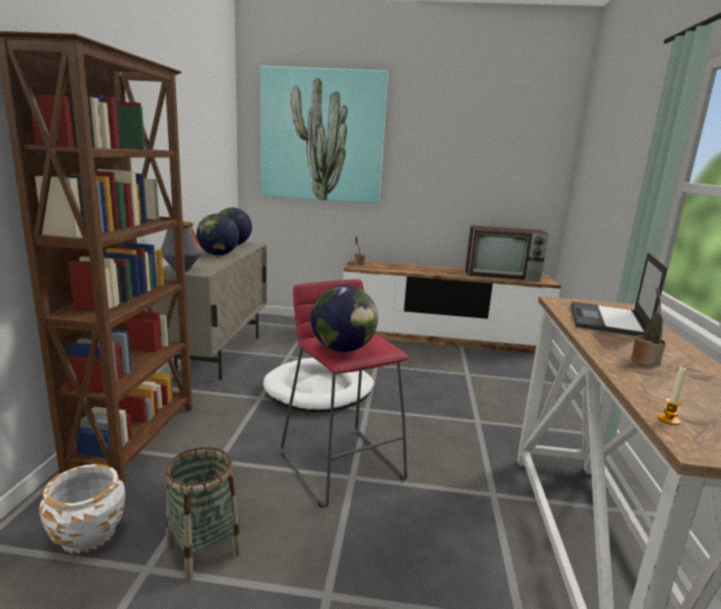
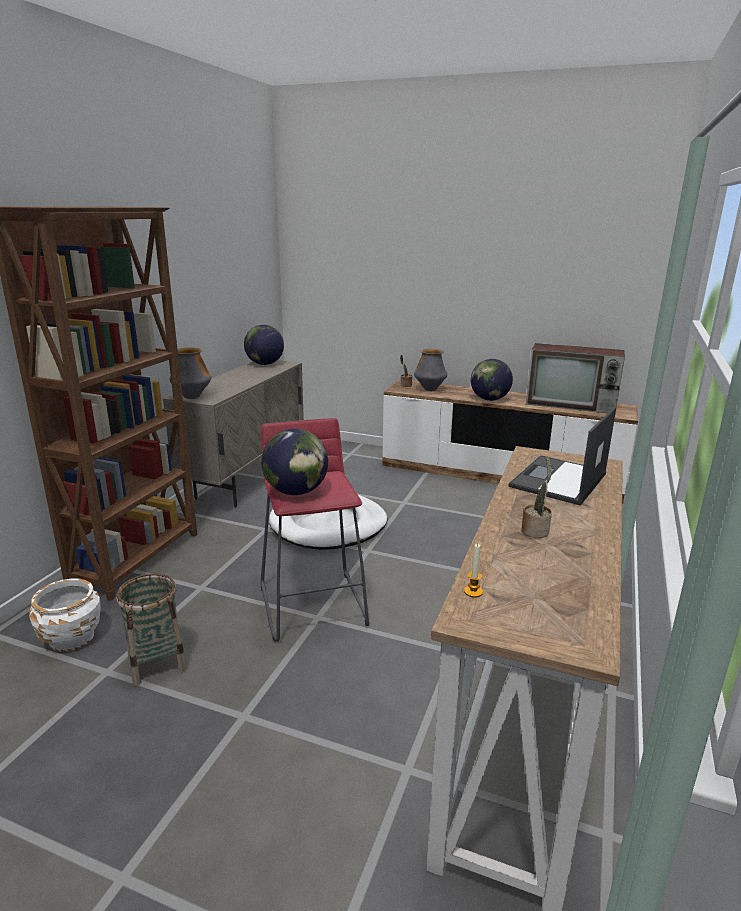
camera: 15 degrees right, 5 degrees up
globe [196,214,239,256] -> globe moved to [471,359,513,401]
picture [260,65,388,204] -> none
none -> vase [414,349,447,391]

